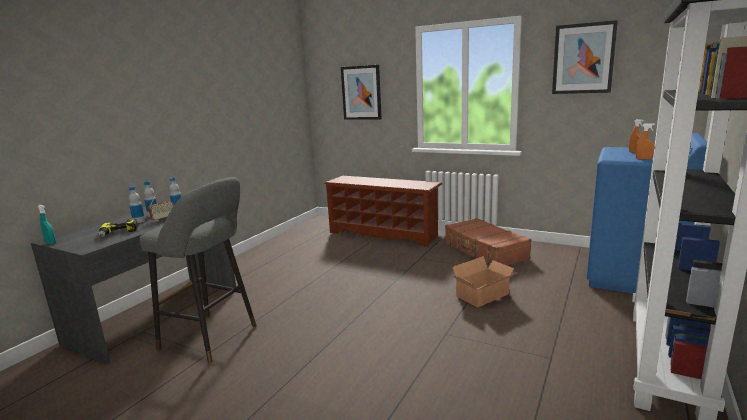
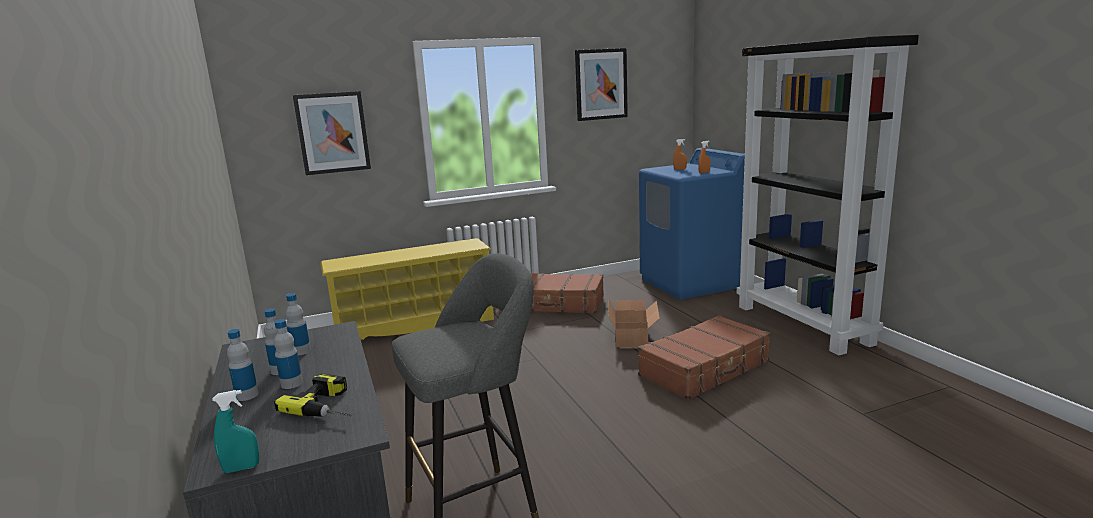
camera: 50 degrees left, 0 degrees up
radio [148,191,174,221] -> none
brown shoe rack [324,176,442,247] -> yellow shoe rack [320,238,494,340]
none -> bottle [227,329,259,401]
none -> brown suitcase [638,315,770,400]

